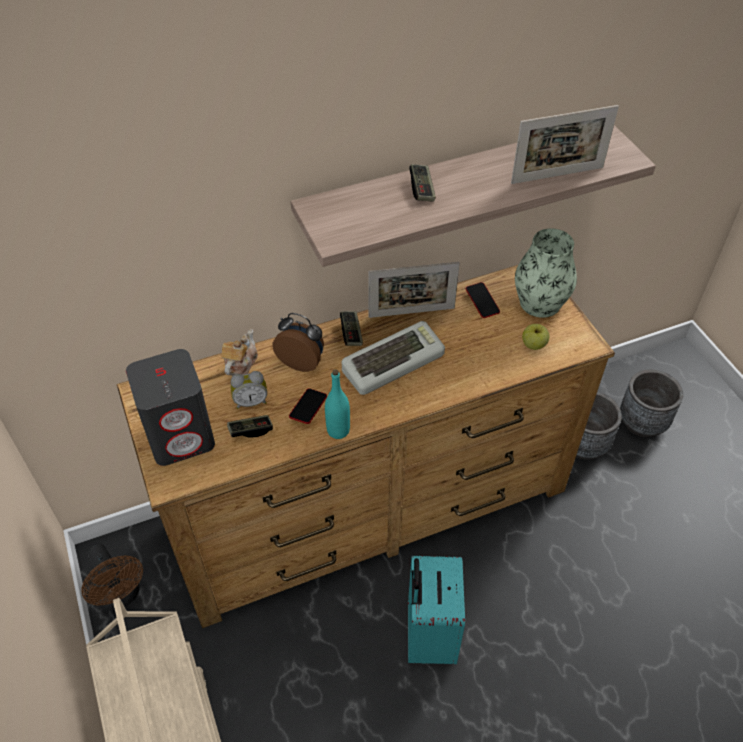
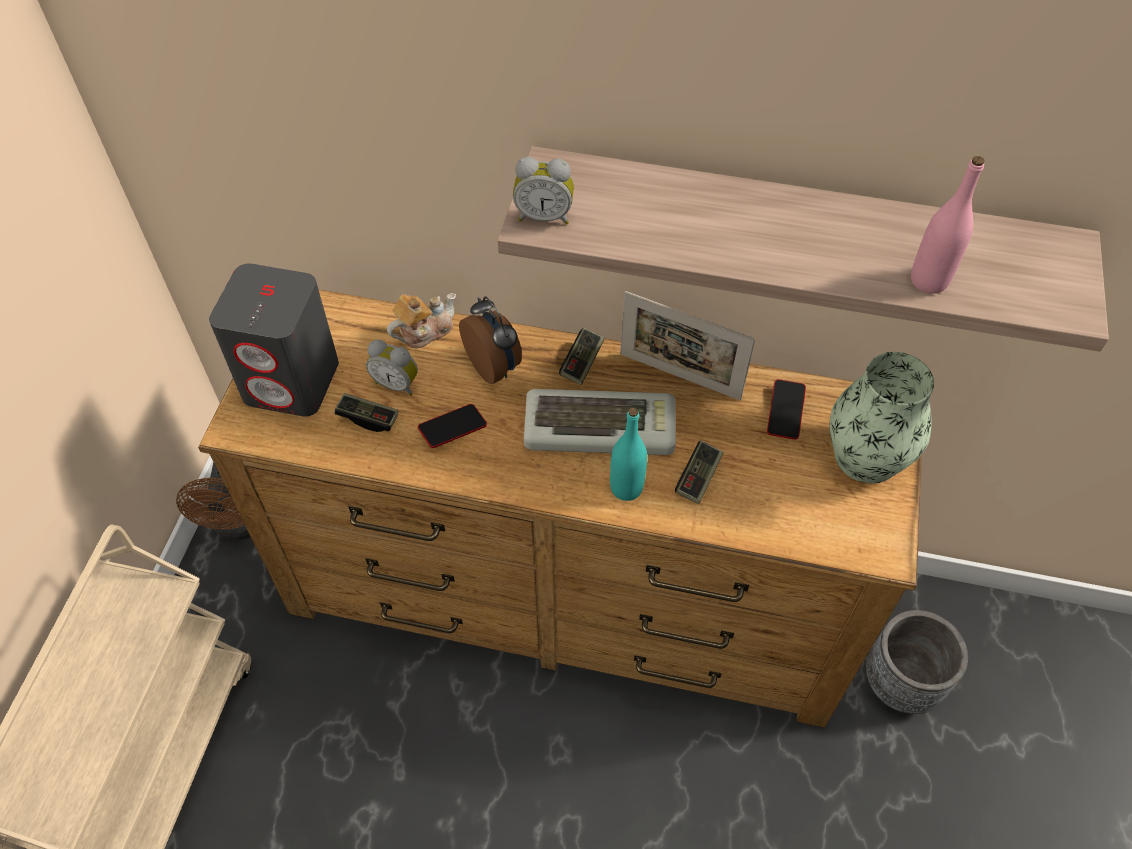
camera: 35 degrees right, 5 degrees up
turquoise bottle [325,369,350,439] -> turquoise bottle moved to [610,408,647,501]
turquoise suitcase [408,556,465,664] -> none
game controller [409,164,436,202] -> game controller moved to [675,441,724,504]
picture frame [511,105,619,184] -> pink bottle [911,156,985,294]
apple [522,324,549,350] -> none
grey planter [620,370,683,437] -> none
none -> alarm clock [513,157,574,225]

